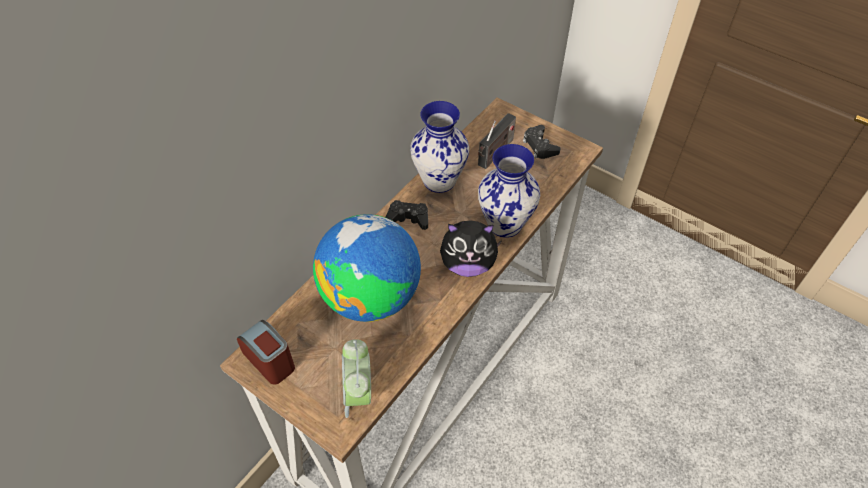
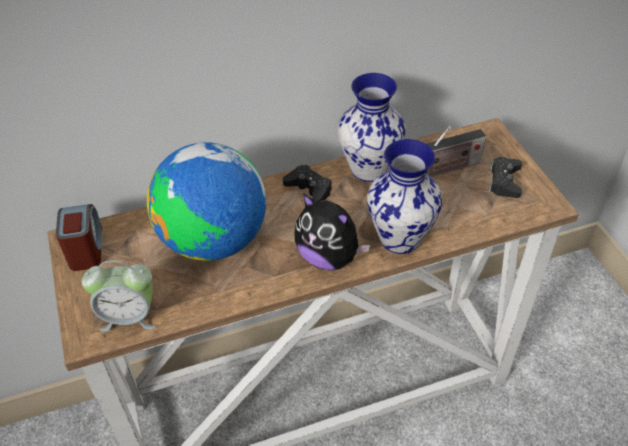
camera: 35 degrees right, 5 degrees down
alarm clock [342,339,371,418] -> alarm clock turned 120 degrees counterclockwise [81,260,156,331]

